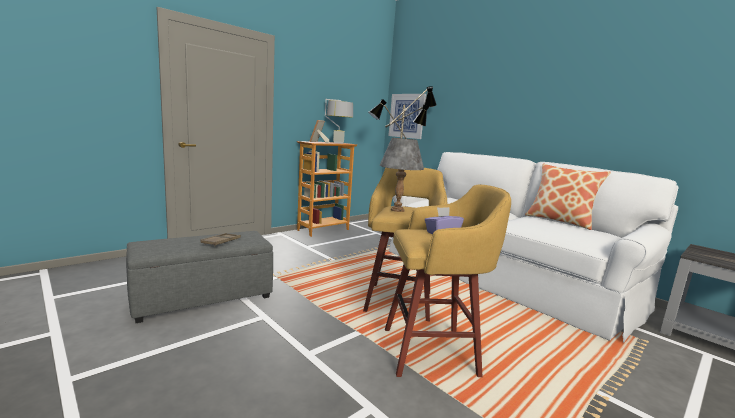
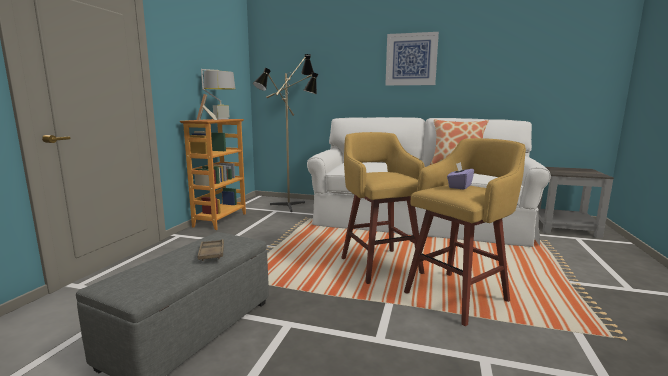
camera: 30 degrees left, 0 degrees up
grey table lamp [380,138,424,212] -> none
picture [388,94,426,139] -> picture moved to [385,32,439,86]

